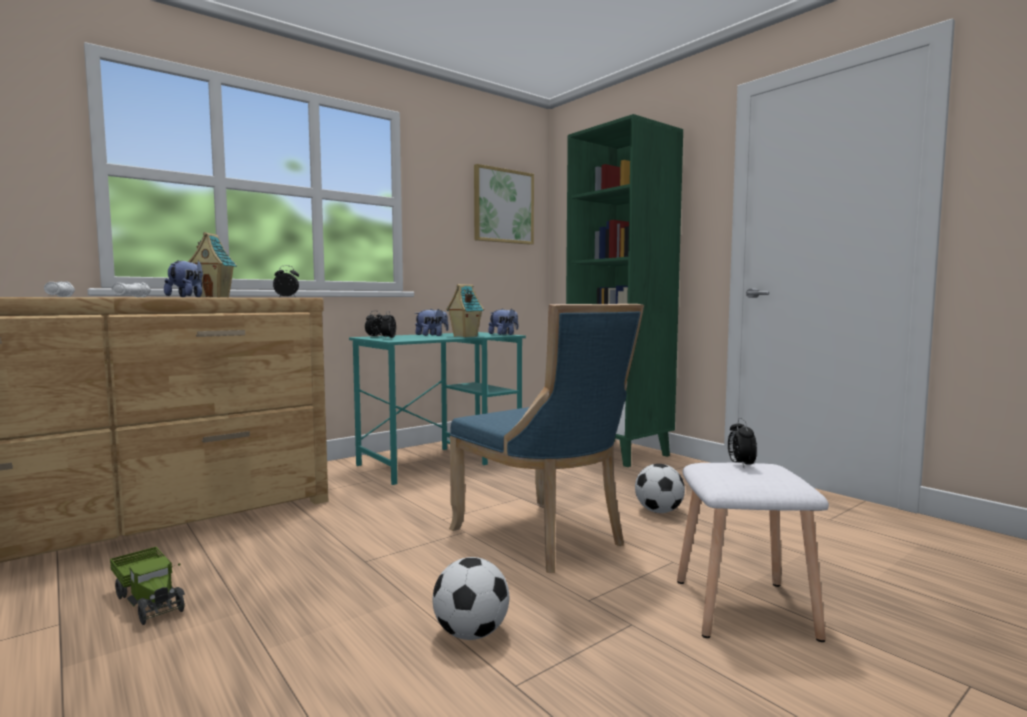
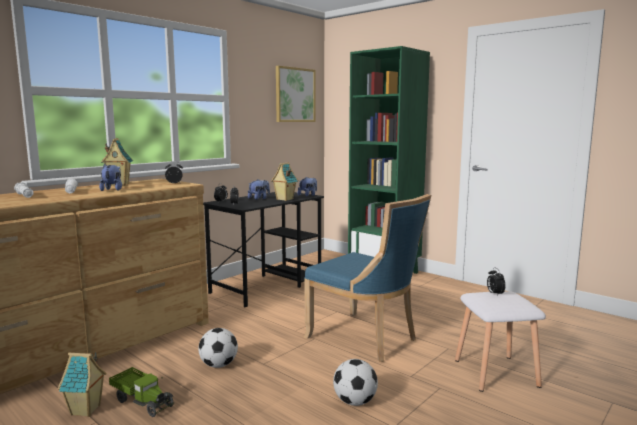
camera: 10 degrees left, 5 degrees up
turquoise desk [349,332,526,485] -> black desk [203,192,324,307]
football [635,464,685,513] -> football moved to [198,328,238,368]
none -> toy house [58,352,107,417]

